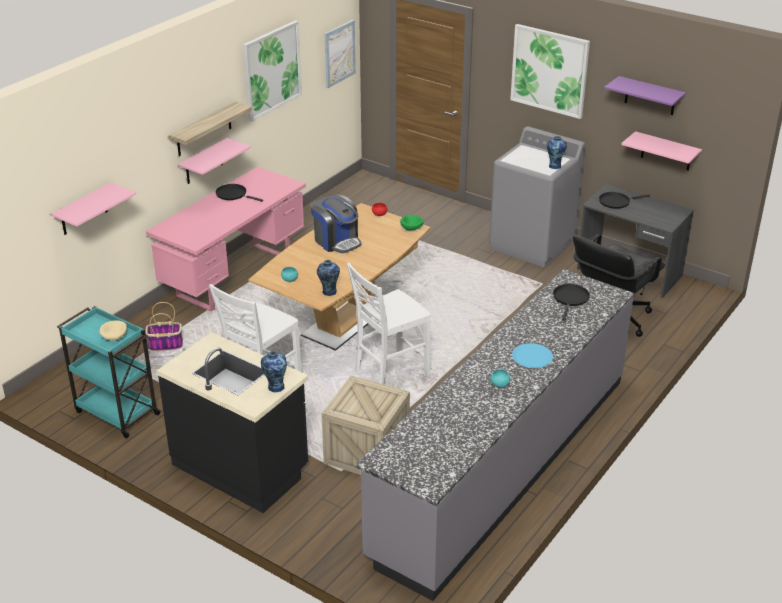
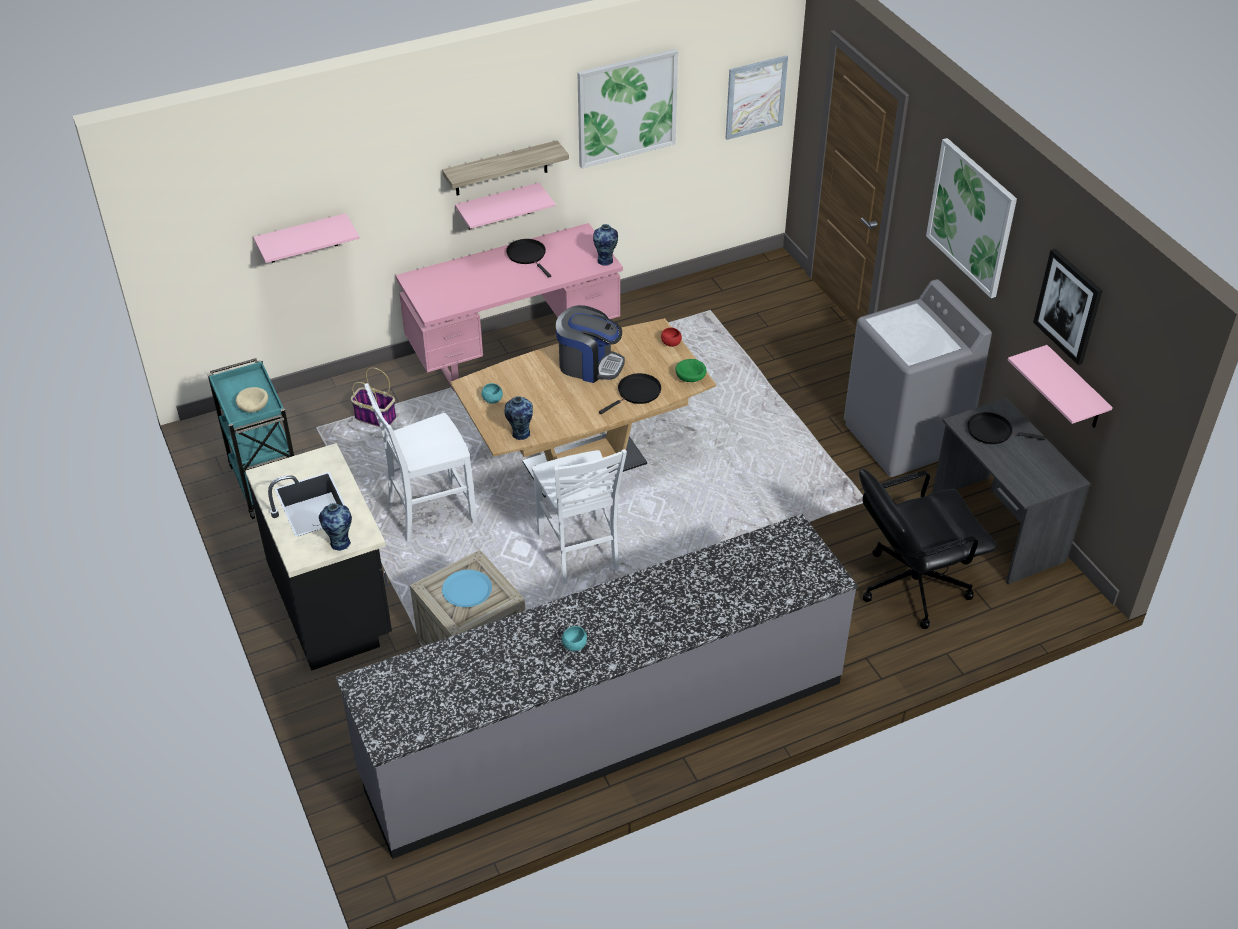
camera: 30 degrees right, 10 degrees up
coffee machine [311,194,362,253] -> coffee machine turned 60 degrees counterclockwise [556,305,625,383]
white chair [347,263,431,384] -> white chair turned 105 degrees counterclockwise [532,449,627,584]
blue plate [512,343,553,368] -> blue plate moved to [442,570,492,607]
vase [547,136,567,169] -> vase moved to [593,224,618,266]
black frying pan [553,284,590,320] -> black frying pan moved to [599,373,661,414]
purple shelf [604,76,686,115] -> picture [1033,249,1103,365]

